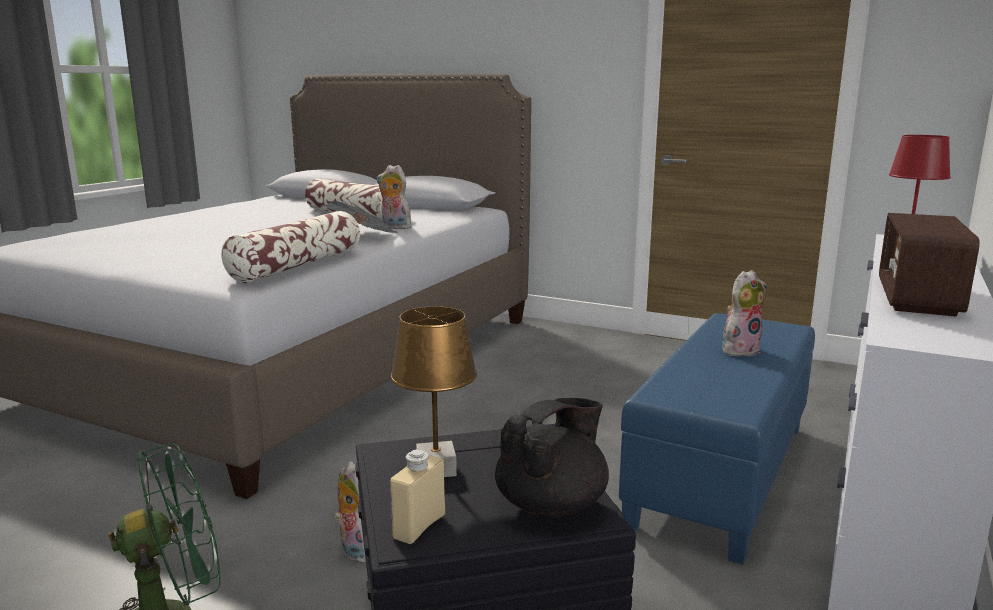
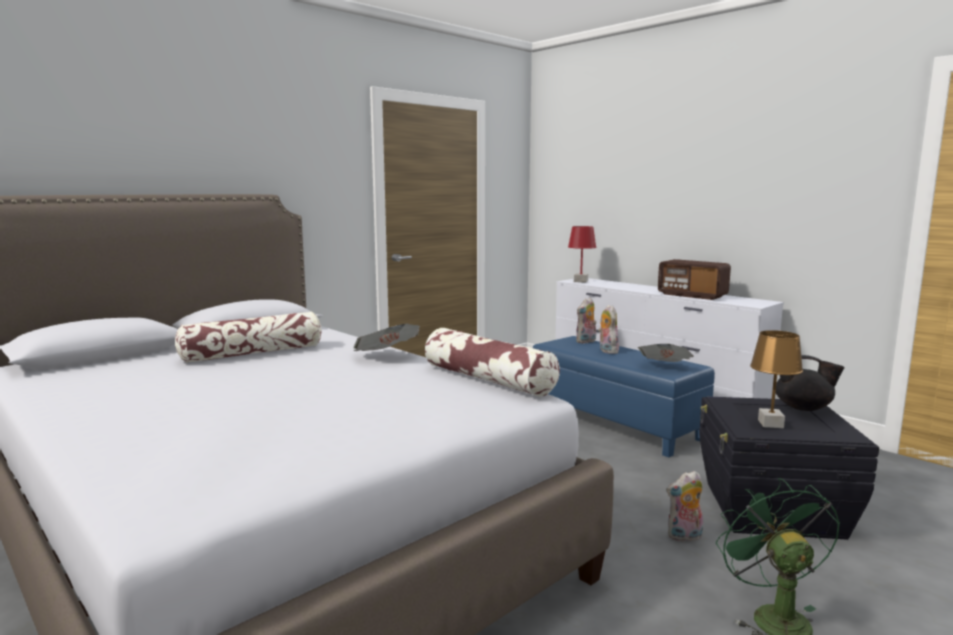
camera: 70 degrees left, 5 degrees down
plush toy [377,165,412,229] -> plush toy moved to [576,298,596,344]
beige bottle [390,449,445,544] -> none
black teapot [495,398,609,518] -> black teapot turned 135 degrees clockwise [775,355,845,411]
none -> newspaper [638,344,693,362]

